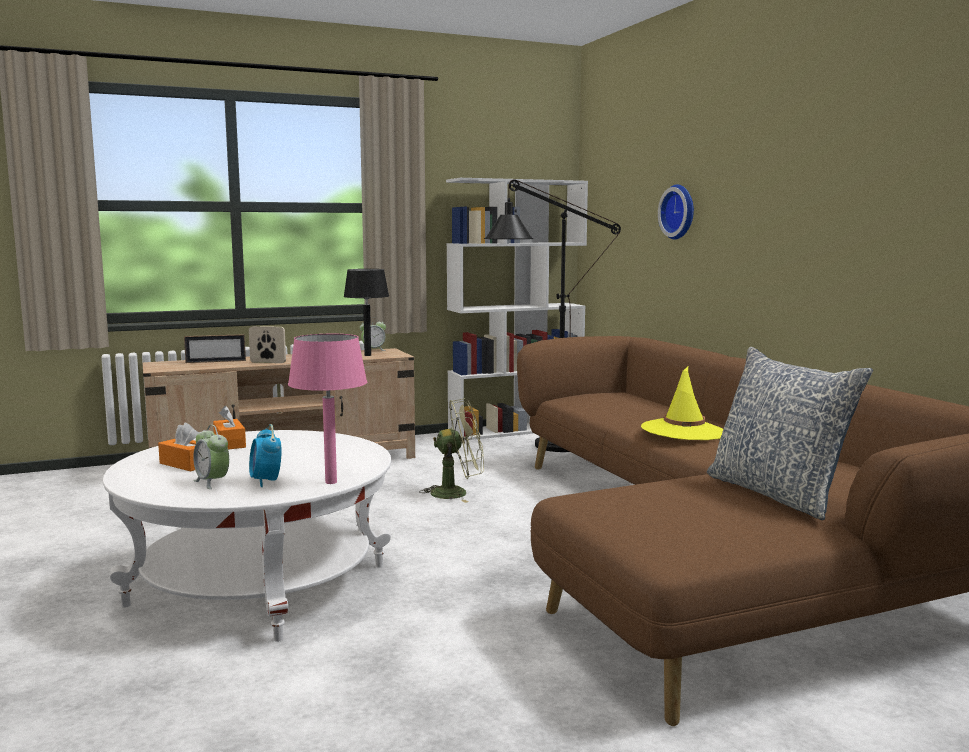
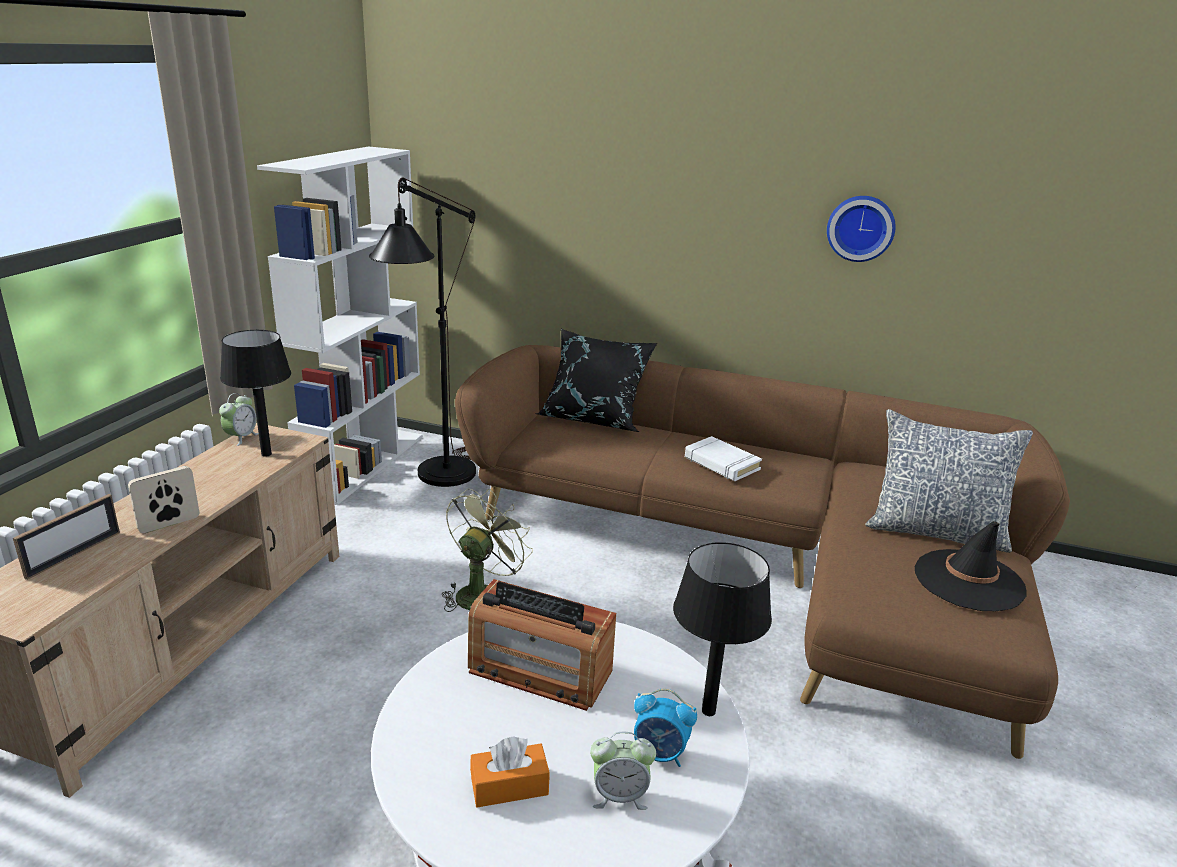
camera: 50 degrees left, 15 degrees up
orange tissue box [213,406,246,450] -> none
pink table lamp [288,334,367,484] -> black table lamp [673,542,772,716]
yellow hat [641,367,723,440] -> white book [685,436,762,481]
wall clock [658,184,694,240] -> wall clock moved to [827,196,896,262]
none -> radio [468,579,616,711]
none -> black pillow [535,329,657,432]
none -> black hat [915,521,1026,612]

